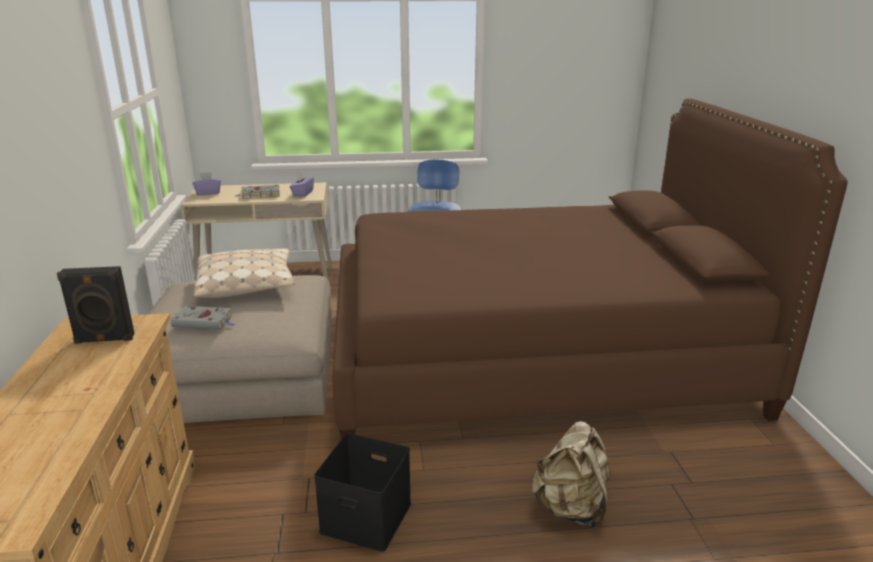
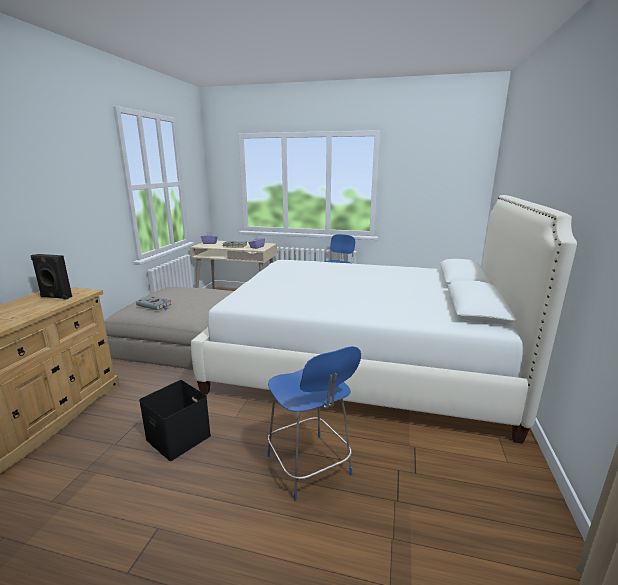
camera: 20 degrees right, 5 degrees down
beige pillow [193,248,295,298] -> none
brown bed [332,98,848,439] -> white bed [191,195,577,444]
beige backpack [531,421,611,529] -> blue chair [267,346,361,501]

